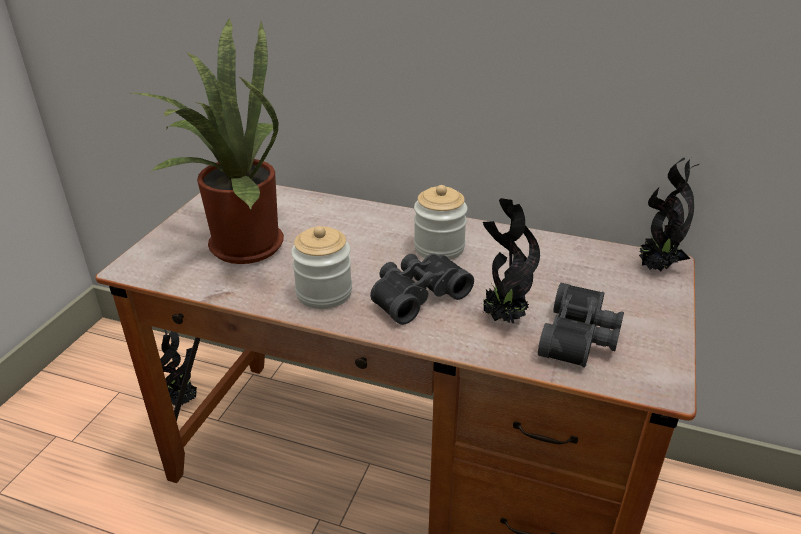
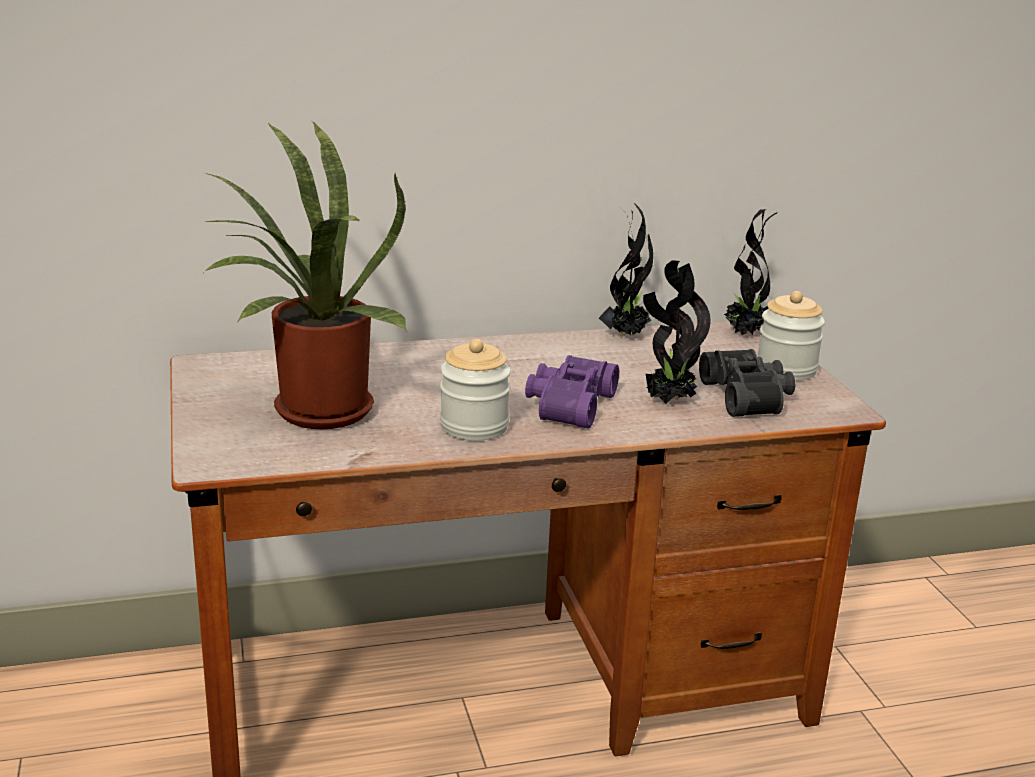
camera: 35 degrees left, 10 degrees down
potted plant [160,329,197,406] -> potted plant moved to [599,203,653,336]
black binoculars [370,253,474,325] -> purple binoculars [525,355,619,429]
jar [414,185,468,260] -> jar moved to [757,291,825,381]

